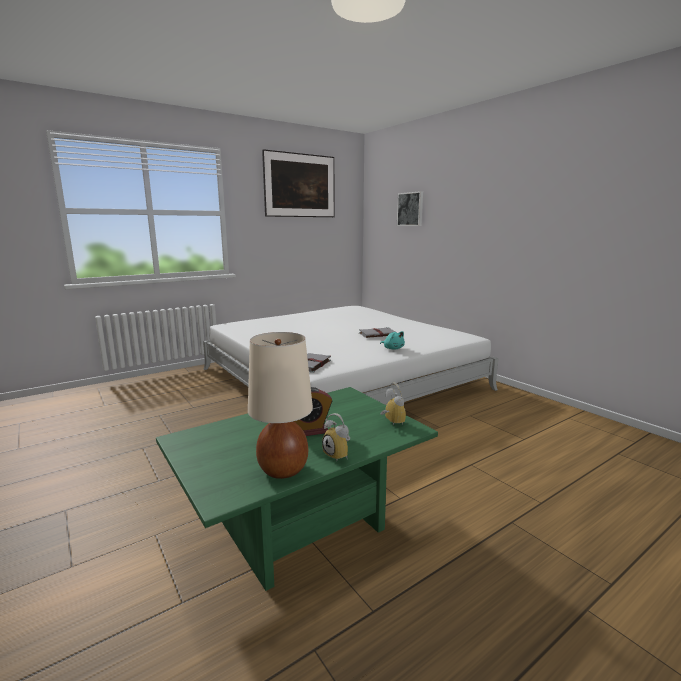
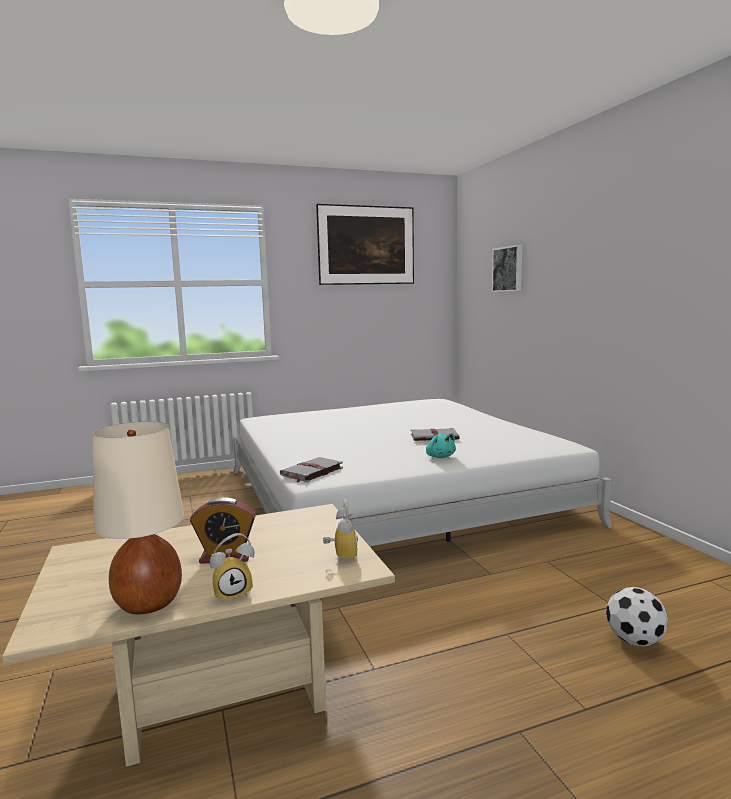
camera: 15 degrees right, 5 degrees down
green coffee table [156,387,438,591] -> beige coffee table [2,504,395,767]
alarm clock [322,413,350,461] -> alarm clock turned 90 degrees counterclockwise [210,533,255,603]
none -> football [606,587,668,646]

